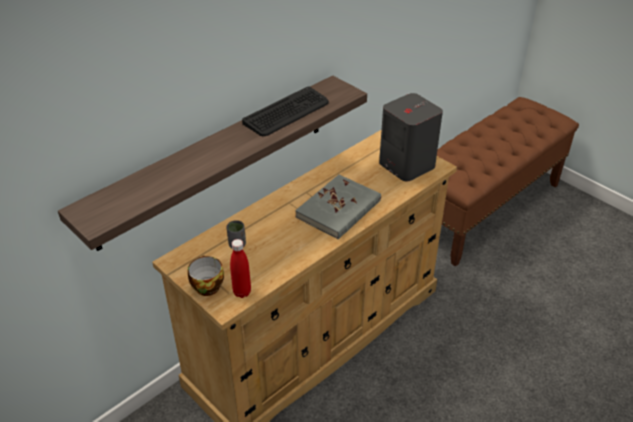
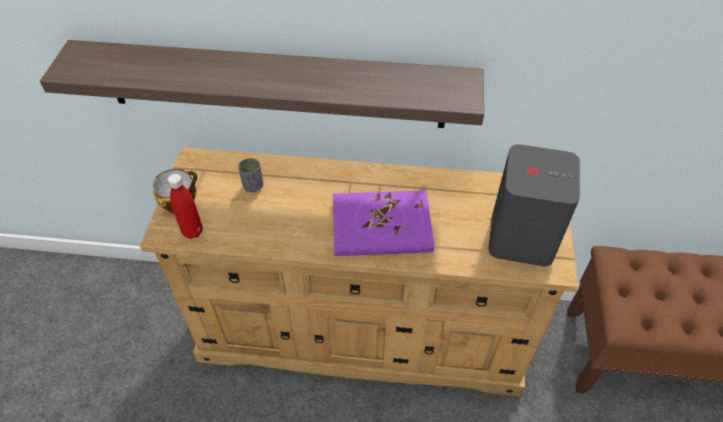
camera: 50 degrees right, 10 degrees up
keyboard [242,87,329,136] -> none
grey book [295,174,381,239] -> purple book [333,190,434,256]

